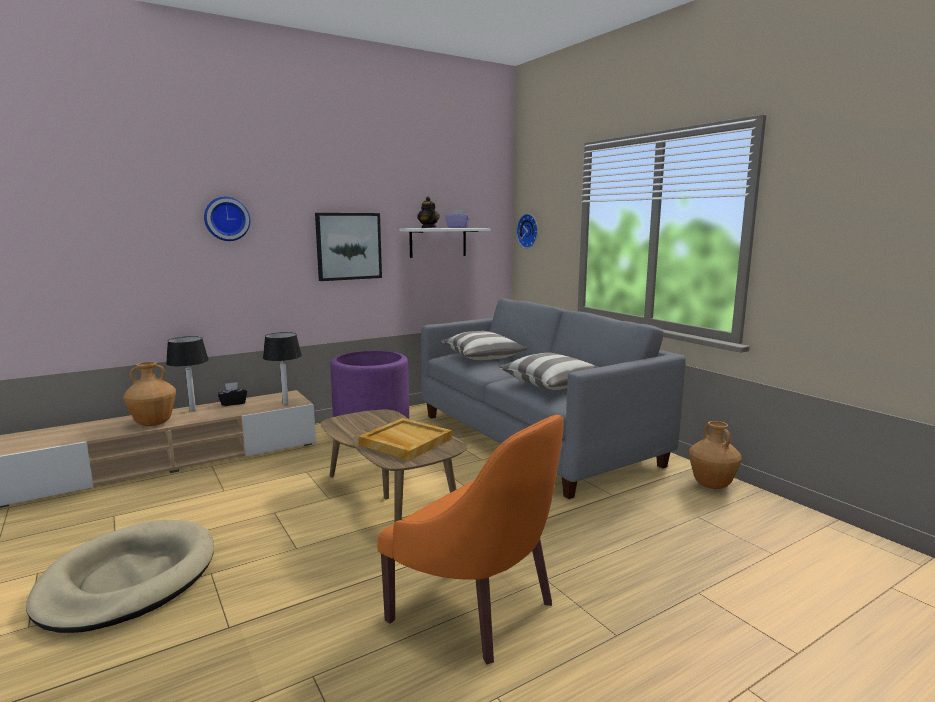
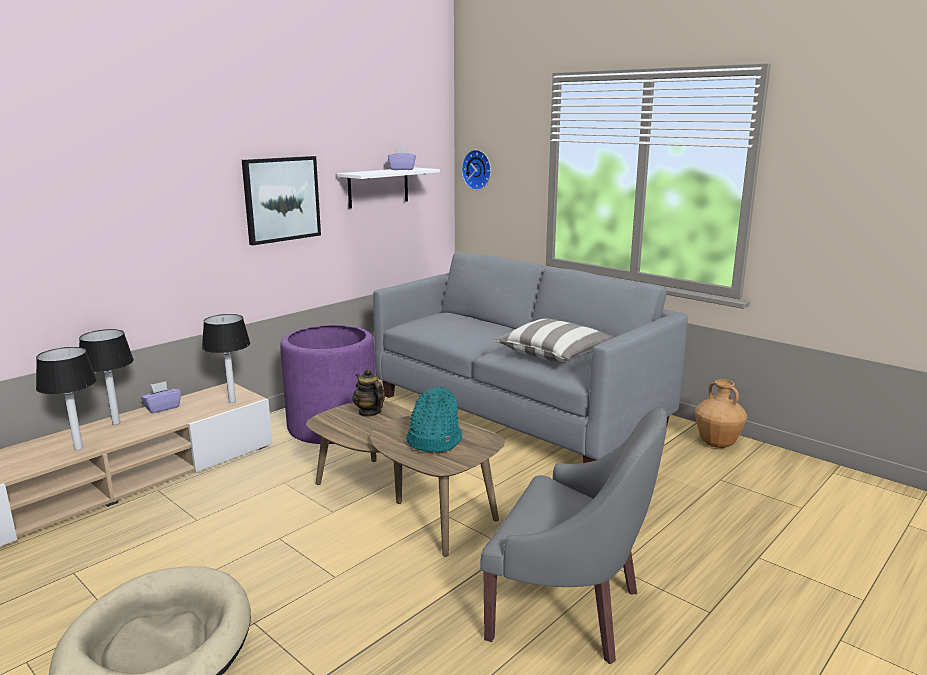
camera: 15 degrees left, 5 degrees up
brown vase [123,362,176,426] -> table lamp [36,347,97,450]
wall clock [204,197,250,241] -> none
black tissue box [218,382,247,406] -> purple tissue box [141,381,181,414]
beige tray [358,418,452,460] -> turquoise hat [406,386,462,452]
orange armchair [377,414,564,664] -> grey armchair [480,407,667,664]
teapot [417,197,440,228] -> teapot moved to [353,369,385,417]
pillow [441,331,528,361] -> none

